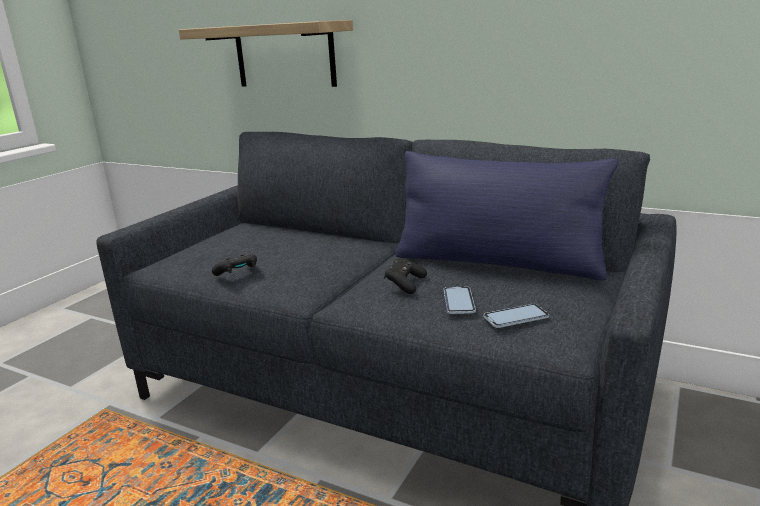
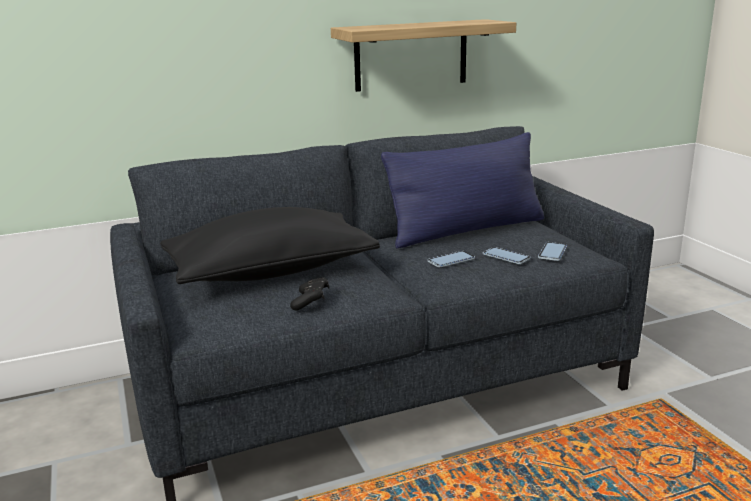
camera: 50 degrees left, 0 degrees up
shelf [179,20,353,87] -> shelf moved to [331,19,516,92]
black game controller [384,258,427,294] -> phone [428,251,475,268]
none -> black pillow [160,207,380,284]

